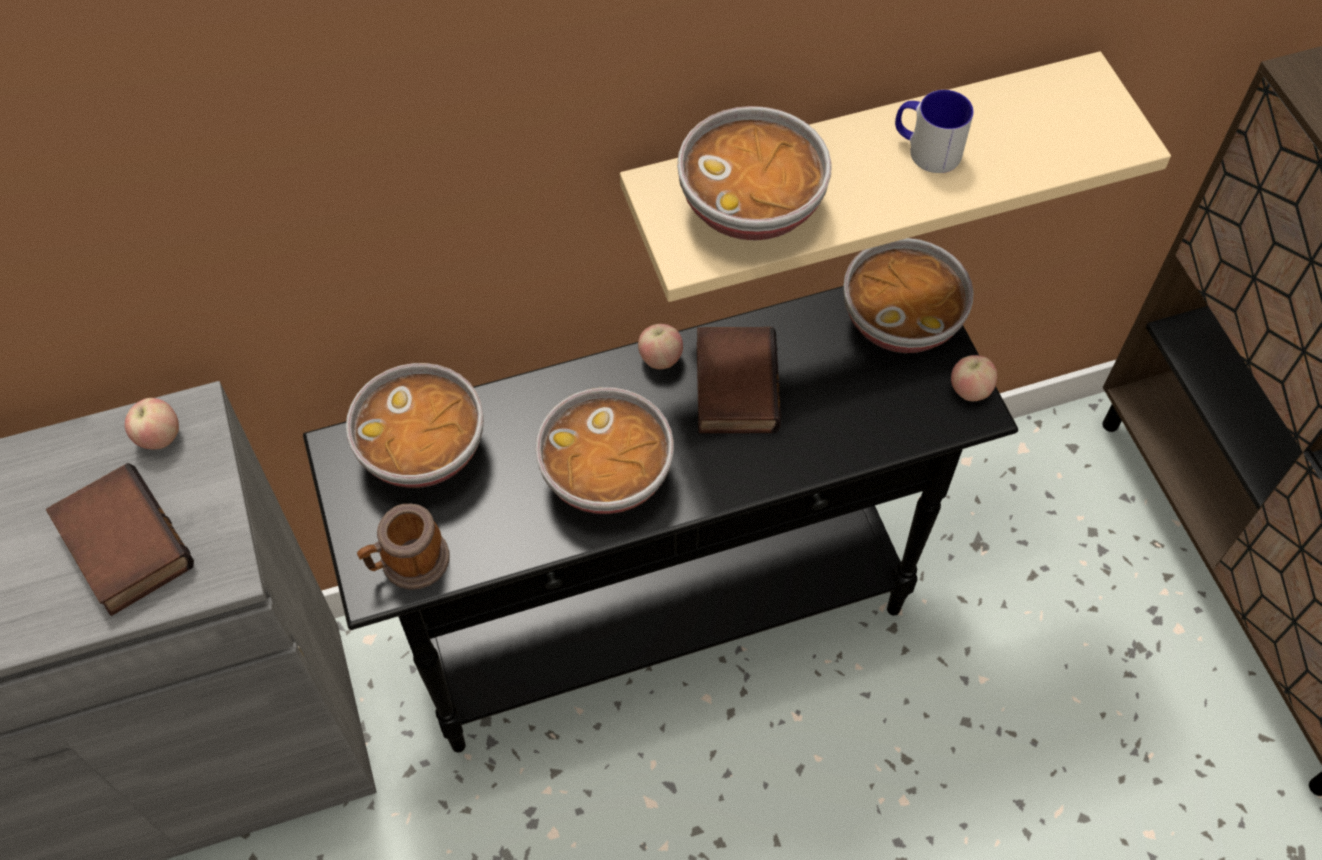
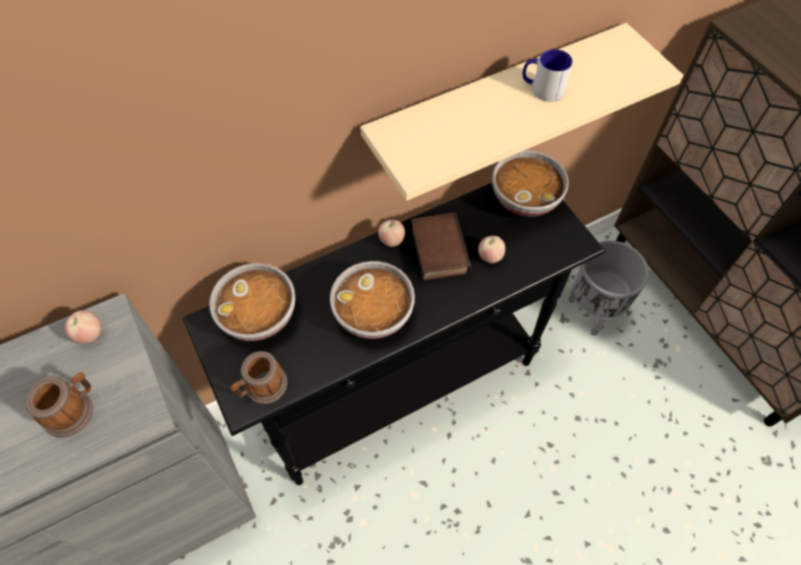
camera: 10 degrees left, 0 degrees up
book [46,463,194,616] -> mug [25,372,93,437]
bowl [677,106,832,240] -> none
apple [951,355,997,401] -> apple moved to [478,236,505,263]
none -> grey planter [568,241,649,335]

